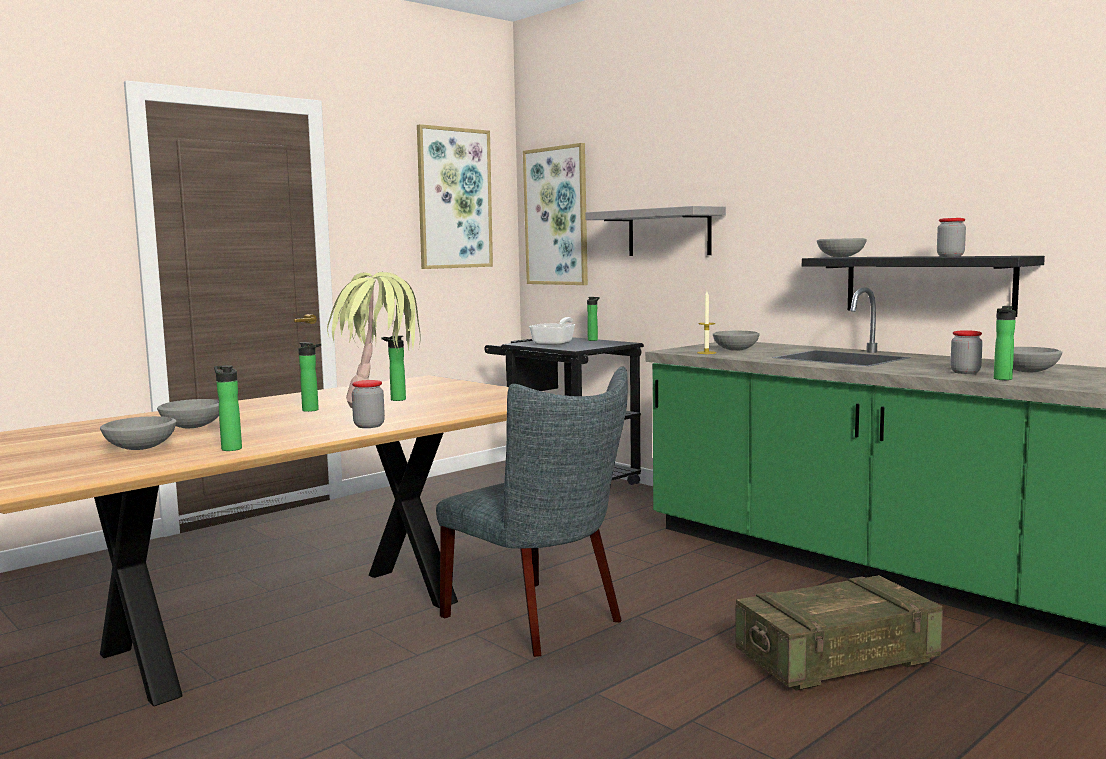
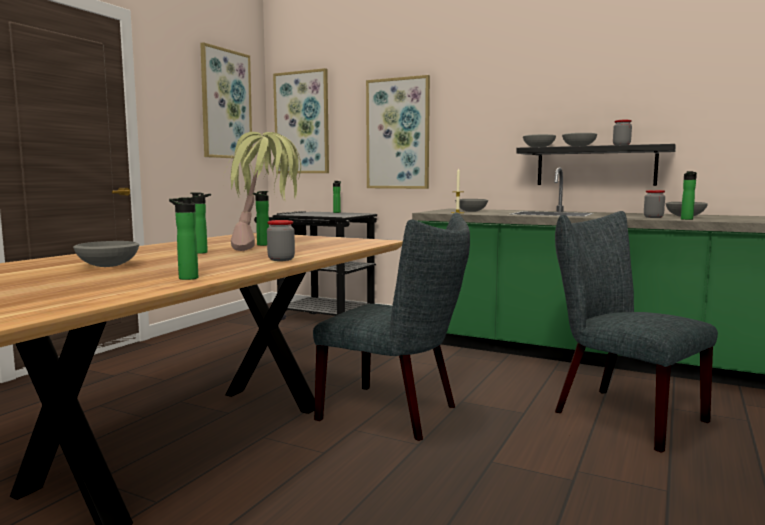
camera: 20 degrees left, 0 degrees up
grey bowl [100,416,177,450] -> grey bowl moved to [562,133,597,146]
frying pan [529,317,575,345] -> none
grey shelf [585,206,726,256] -> picture [366,75,430,189]
crate [735,575,943,691] -> grey chair [555,211,718,453]

